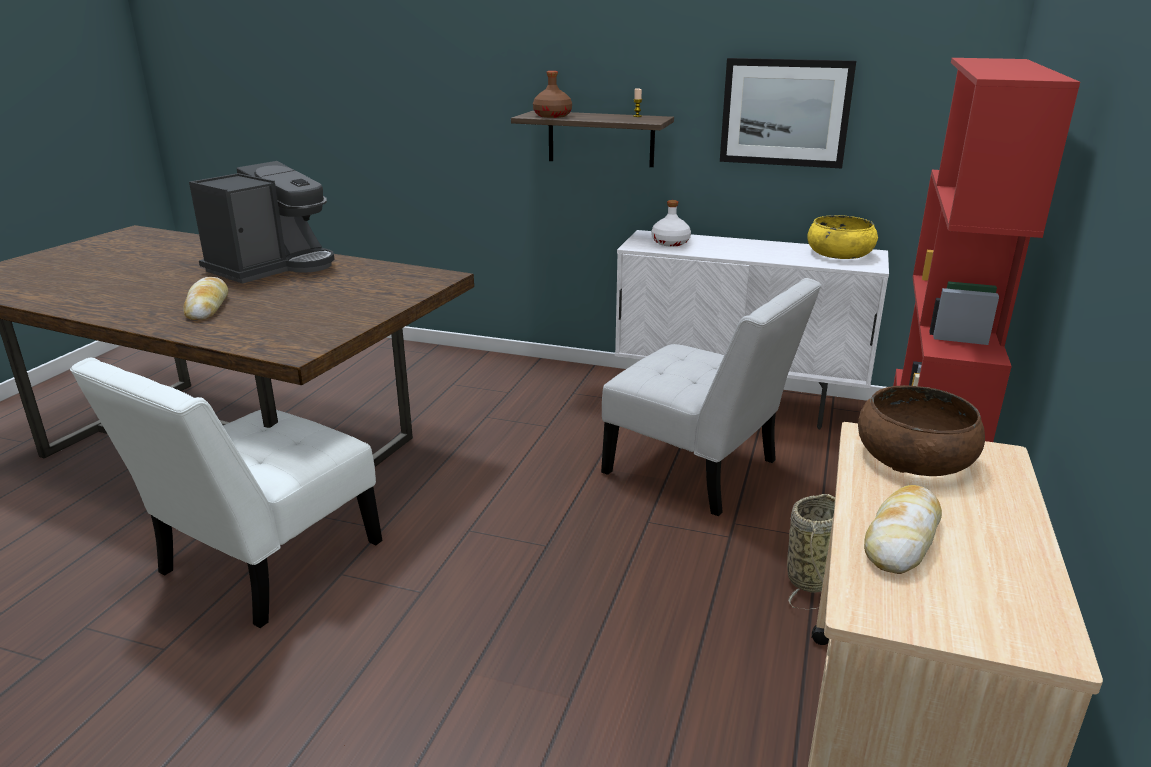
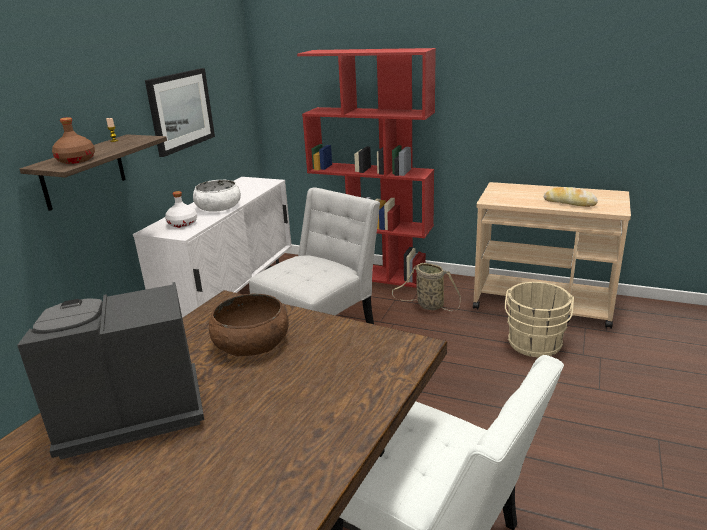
camera: 85 degrees left, 0 degrees up
bread [183,277,228,320] -> none
coffee machine [189,161,334,284] -> coffee machine turned 60 degrees counterclockwise [17,282,204,460]
yellow bowl [807,215,878,259] -> none
brown bowl [858,385,985,476] -> brown bowl moved to [209,294,289,357]
none -> white bowl [193,180,241,212]
none -> beige bucket [505,282,574,357]

